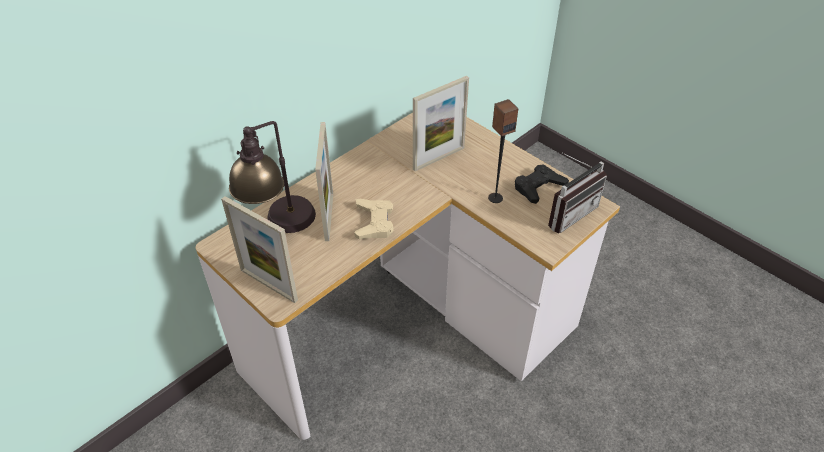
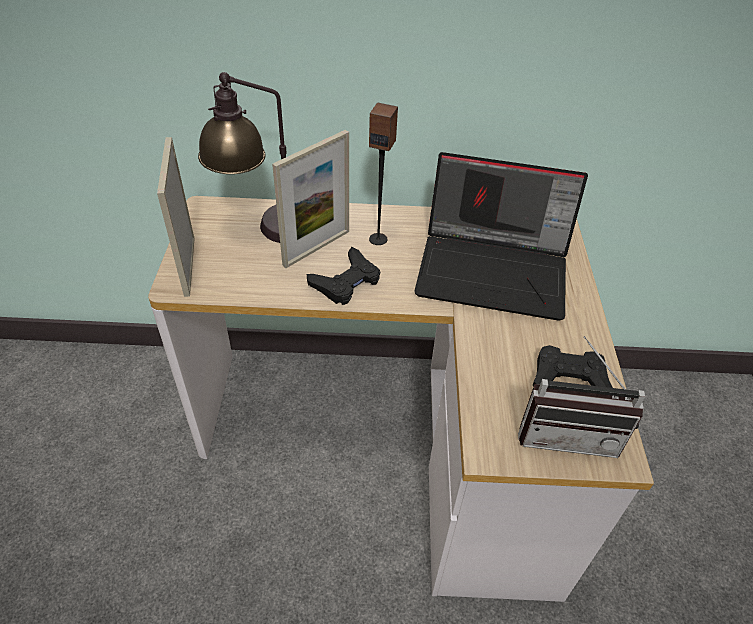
camera: 45 degrees right, 0 degrees up
beige game controller [354,199,393,239] -> black game controller [307,247,380,305]
picture frame [413,76,469,171] -> laptop [414,152,588,321]
speaker [488,99,518,203] -> speaker moved to [369,103,398,245]

